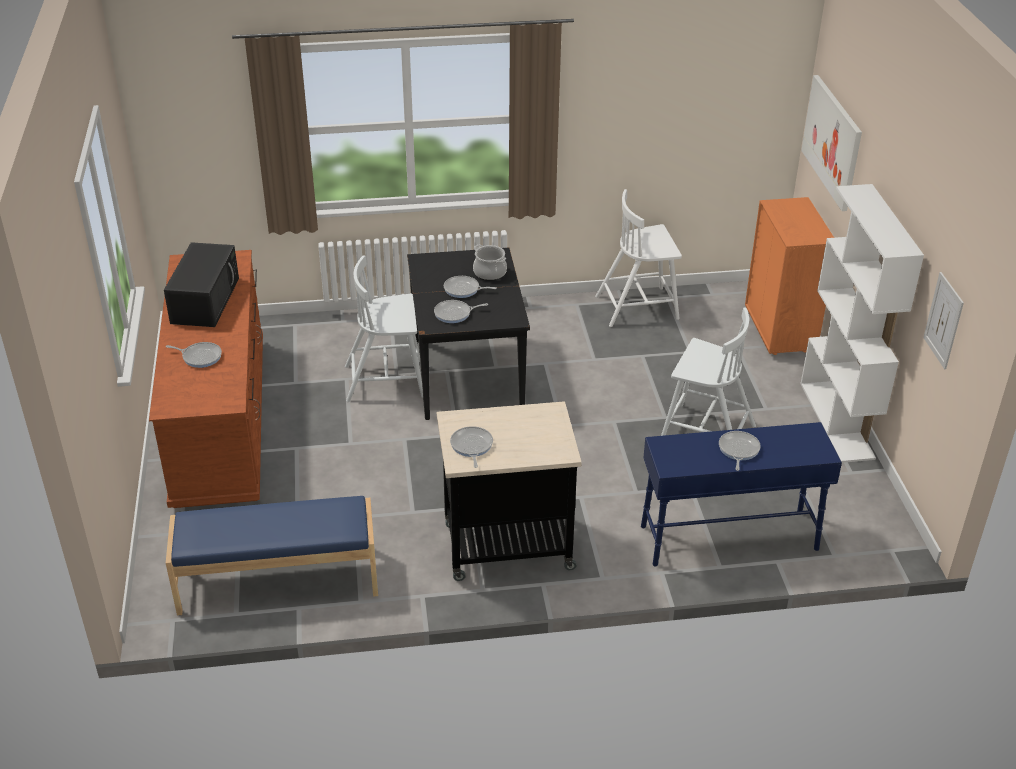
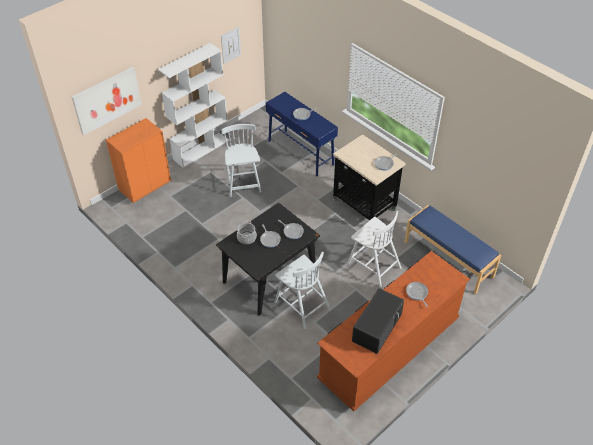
camera: 125 degrees left, 10 degrees up
black microwave [164,242,239,327] -> black microwave turned 150 degrees clockwise [352,288,404,354]
white chair [595,189,682,327] -> white chair moved to [347,211,402,288]

